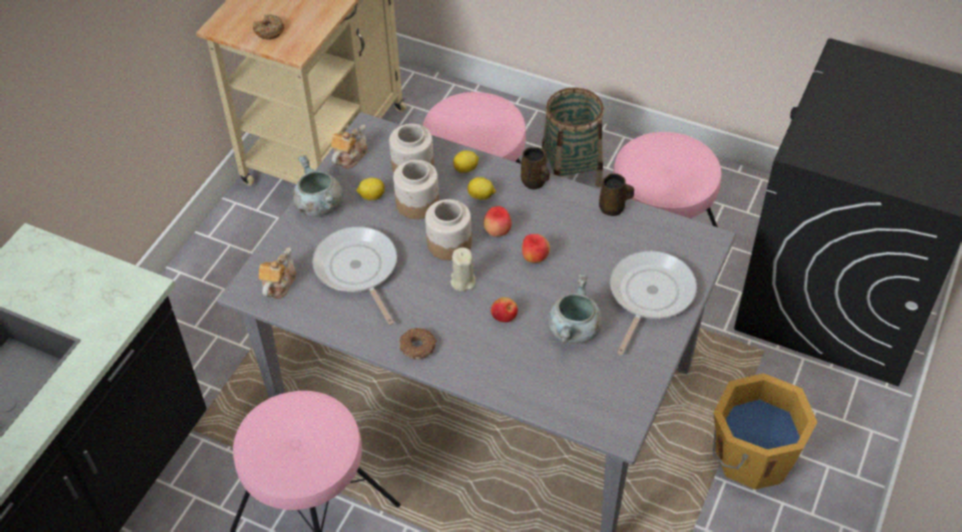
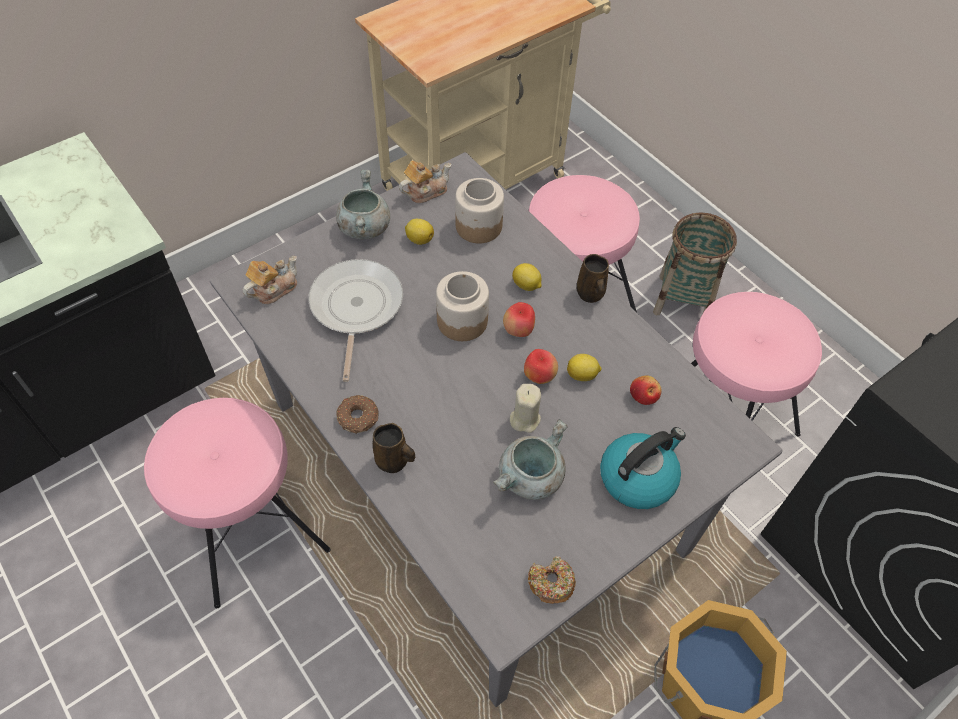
camera: 25 degrees right, 5 degrees up
donut [253,14,284,40] -> donut moved to [528,556,576,604]
jar [393,160,439,219] -> none
beige candle [450,248,476,292] -> beige candle moved to [510,384,541,433]
lemon [453,150,479,173] -> lemon moved to [567,354,602,381]
apple [491,297,518,322] -> apple moved to [630,375,661,405]
brown mug [599,173,634,216] -> brown mug moved to [373,423,415,473]
frying pan [610,251,697,355] -> kettle [600,427,686,509]

